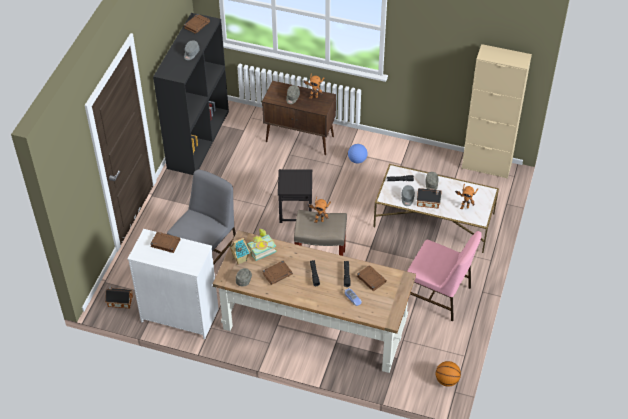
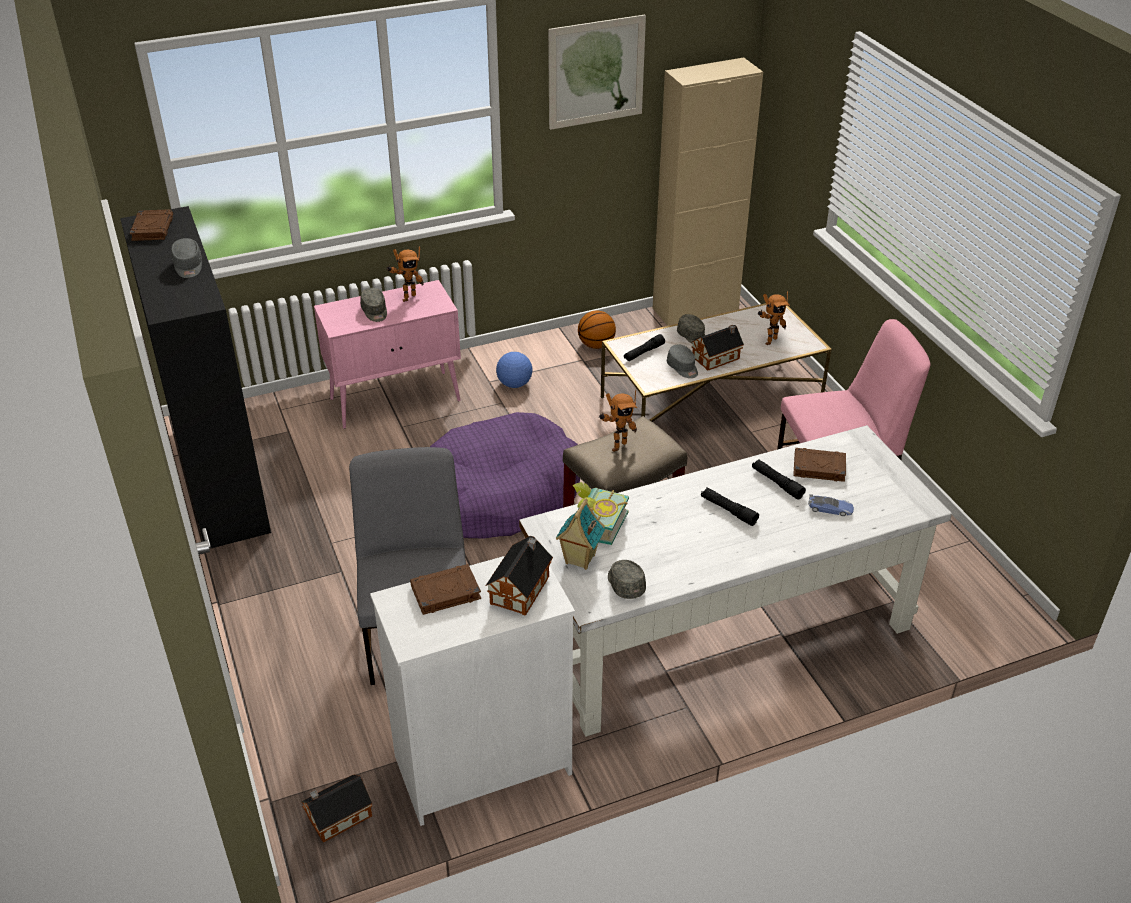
camera: 40 degrees left, 10 degrees down
brown desk [213,230,416,373] -> white desk [519,425,952,737]
brown cabinet [262,81,336,156] -> pink cabinet [314,280,461,429]
brown book [262,261,293,285] -> none
black stool [278,169,312,223] -> purple dog bed [430,412,580,538]
basketball [436,361,461,387] -> basketball moved to [578,311,616,349]
none -> toy house [486,536,553,616]
none -> picture [548,15,646,130]

